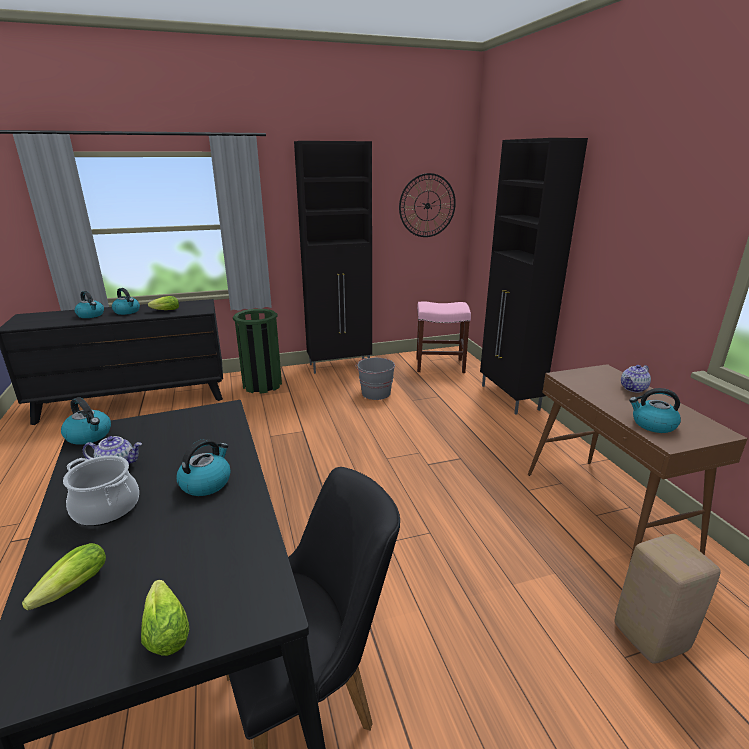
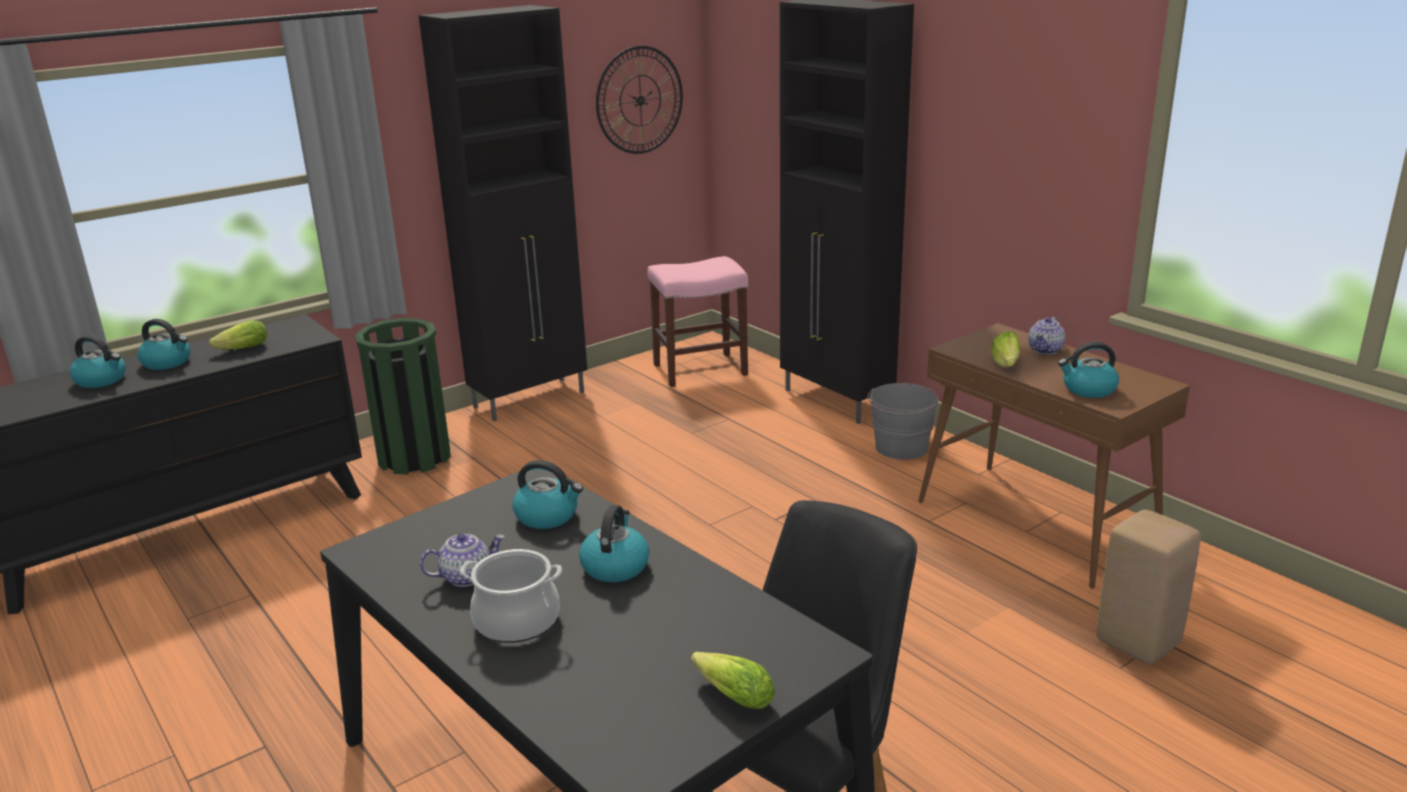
camera: 20 degrees left, 0 degrees up
lettuce [22,543,106,611] -> lettuce moved to [991,331,1020,367]
kettle [61,397,111,445] -> kettle moved to [512,460,583,529]
grey bucket [356,358,395,400] -> grey bucket moved to [868,383,938,460]

